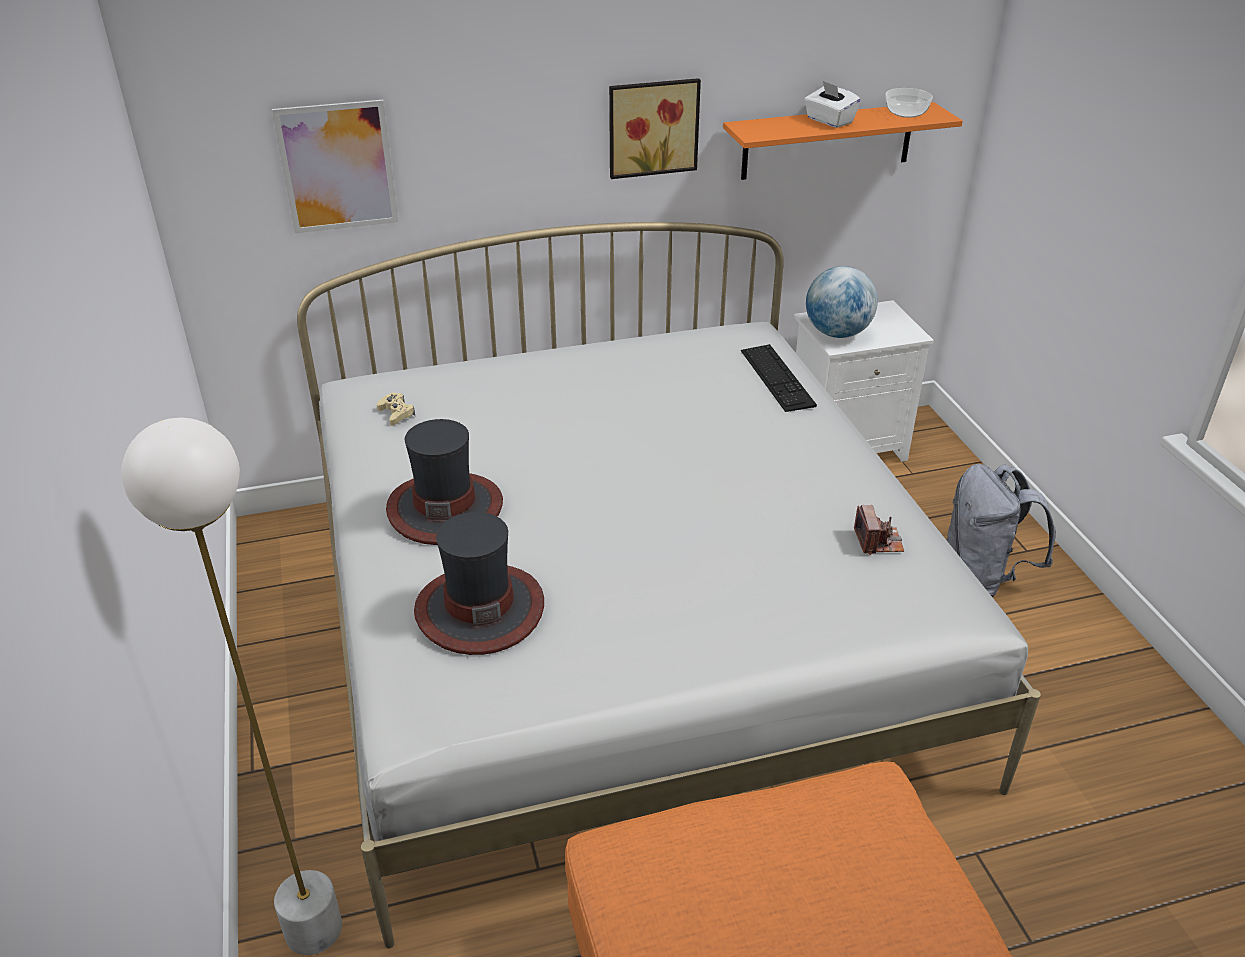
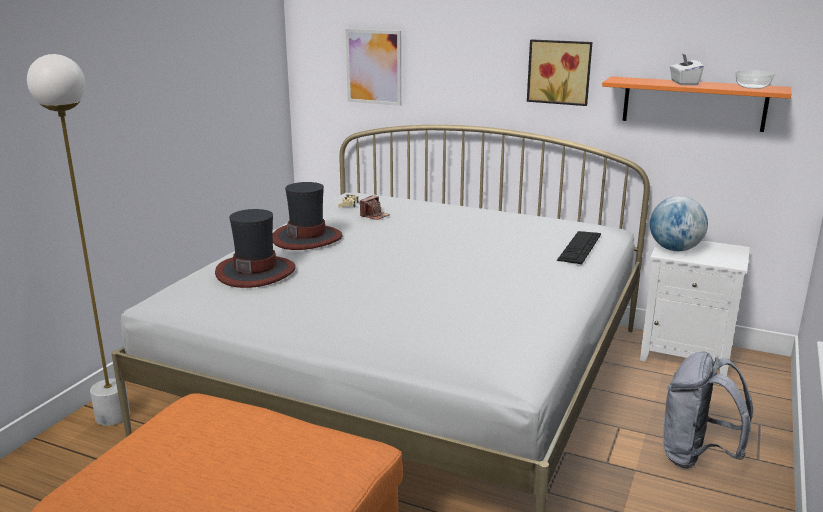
camera: 40 degrees right, 15 degrees down
camera [854,505,904,555] -> camera moved to [360,195,390,220]

